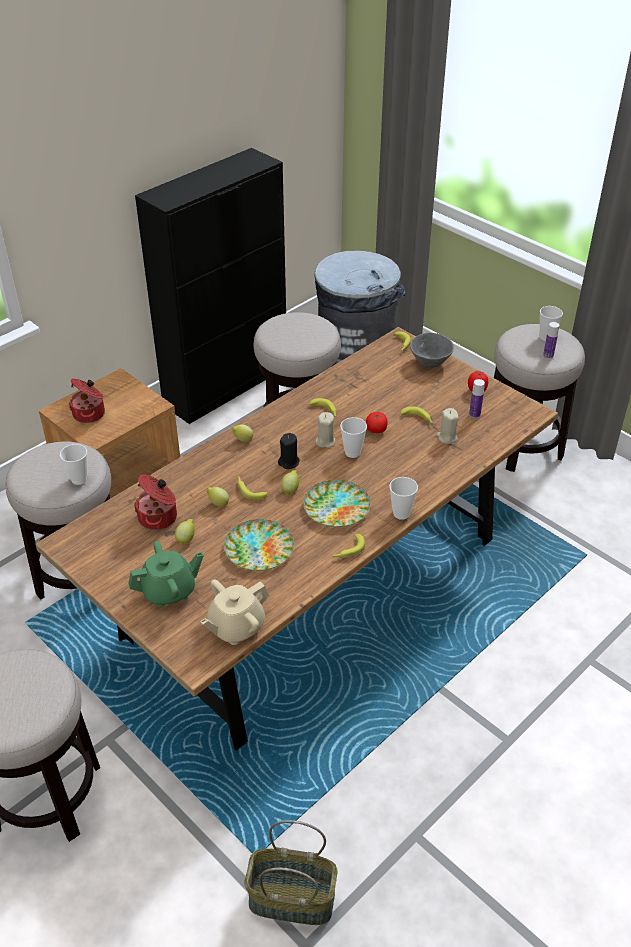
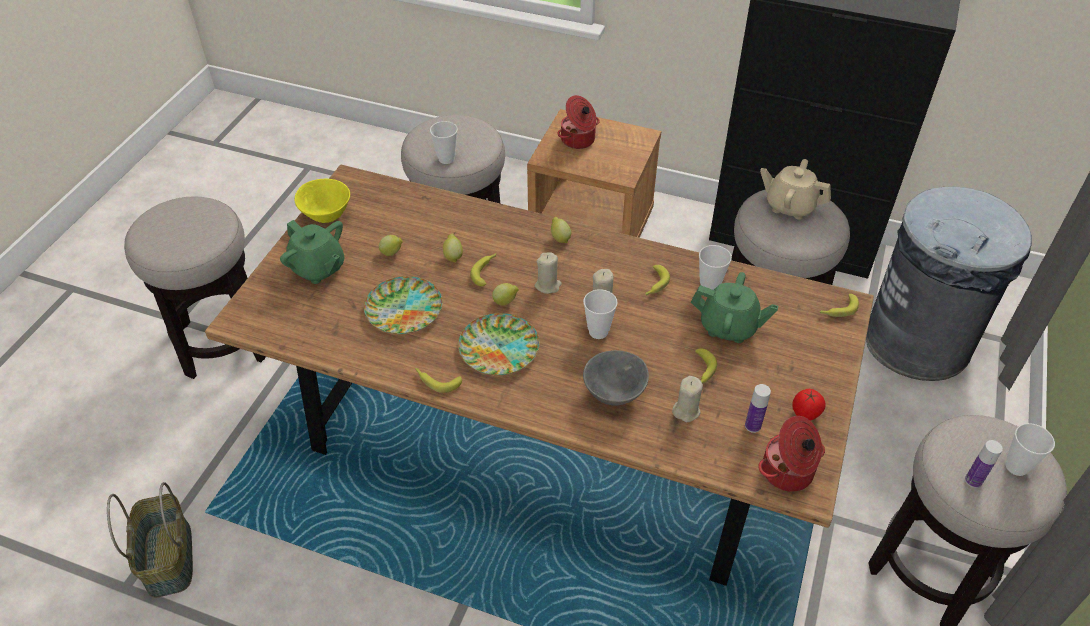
camera: 65 degrees right, 5 degrees up
cooking pot [134,475,177,530] -> cooking pot moved to [758,416,825,492]
beige teapot [200,580,269,645] -> beige teapot moved to [760,159,831,220]
black candle [278,433,300,469] -> beige candle [535,253,562,294]
tomato [366,412,388,433] -> none
cup [389,477,418,520] -> cup moved to [699,245,732,290]
grey bowl [410,333,454,368] -> grey bowl moved to [583,350,649,406]
none -> yellow bowl [294,179,350,223]
none -> green teapot [691,272,778,343]

